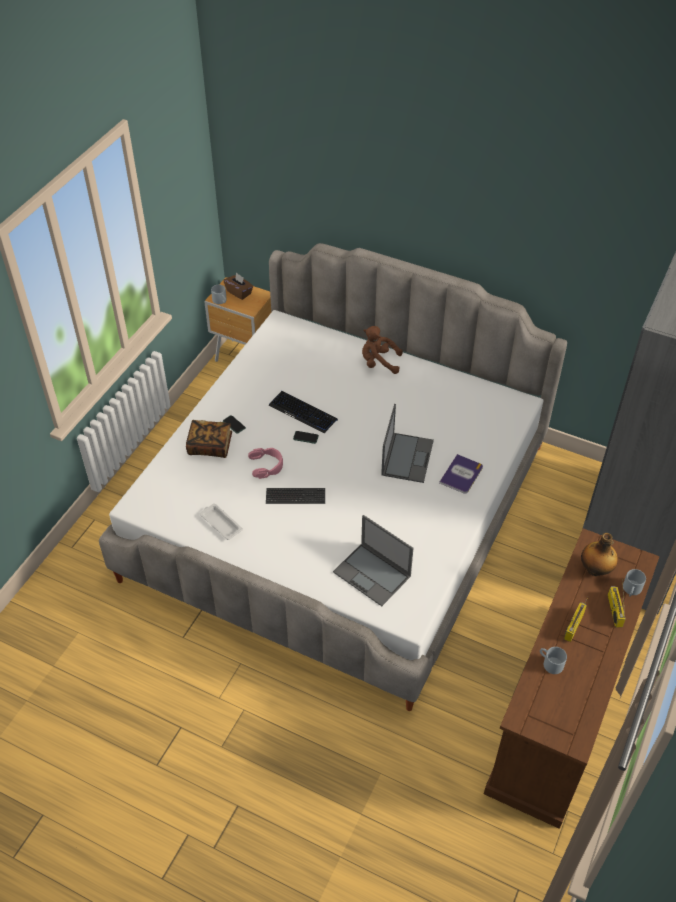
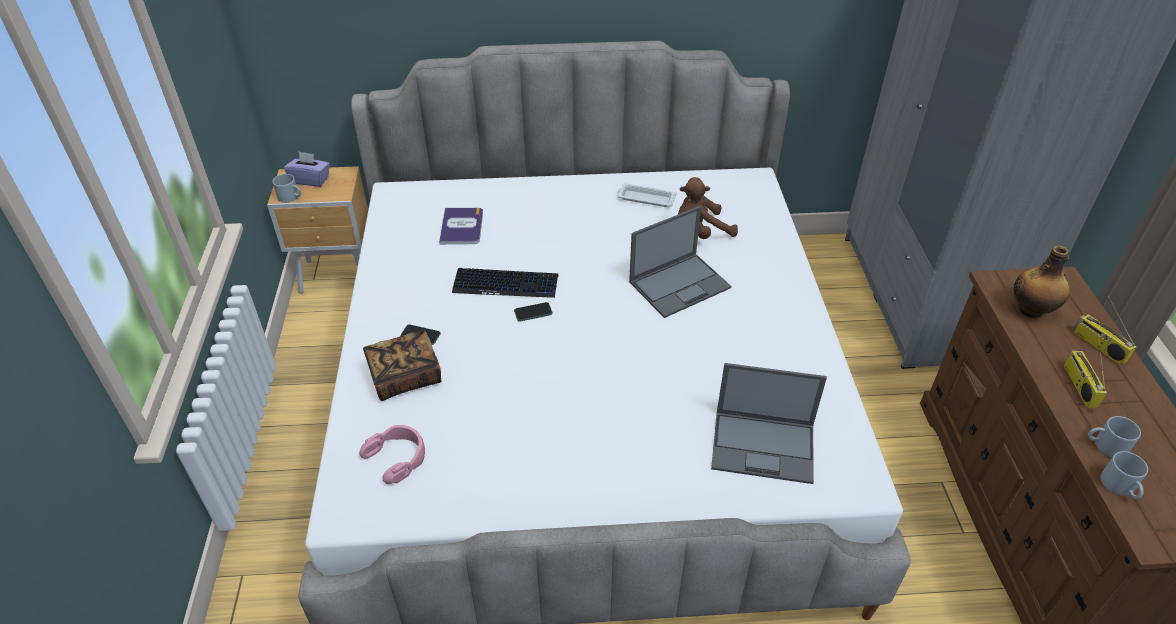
camera: 30 degrees left, 5 degrees down
white tray [200,503,243,540] -> white tray moved to [617,183,677,207]
brown tissue box [224,273,254,300] -> purple tissue box [284,152,330,187]
pink headphones [248,448,283,479] -> pink headphones moved to [359,425,425,484]
keyboard [266,488,325,504] -> none
brown plush toy [362,326,403,374] -> brown plush toy moved to [678,177,738,239]
laptop [381,404,434,483] -> laptop turned 75 degrees clockwise [629,206,731,318]
book [439,454,483,493] -> book moved to [439,208,483,244]
grey mug [623,569,646,597] -> grey mug moved to [1100,451,1148,499]

